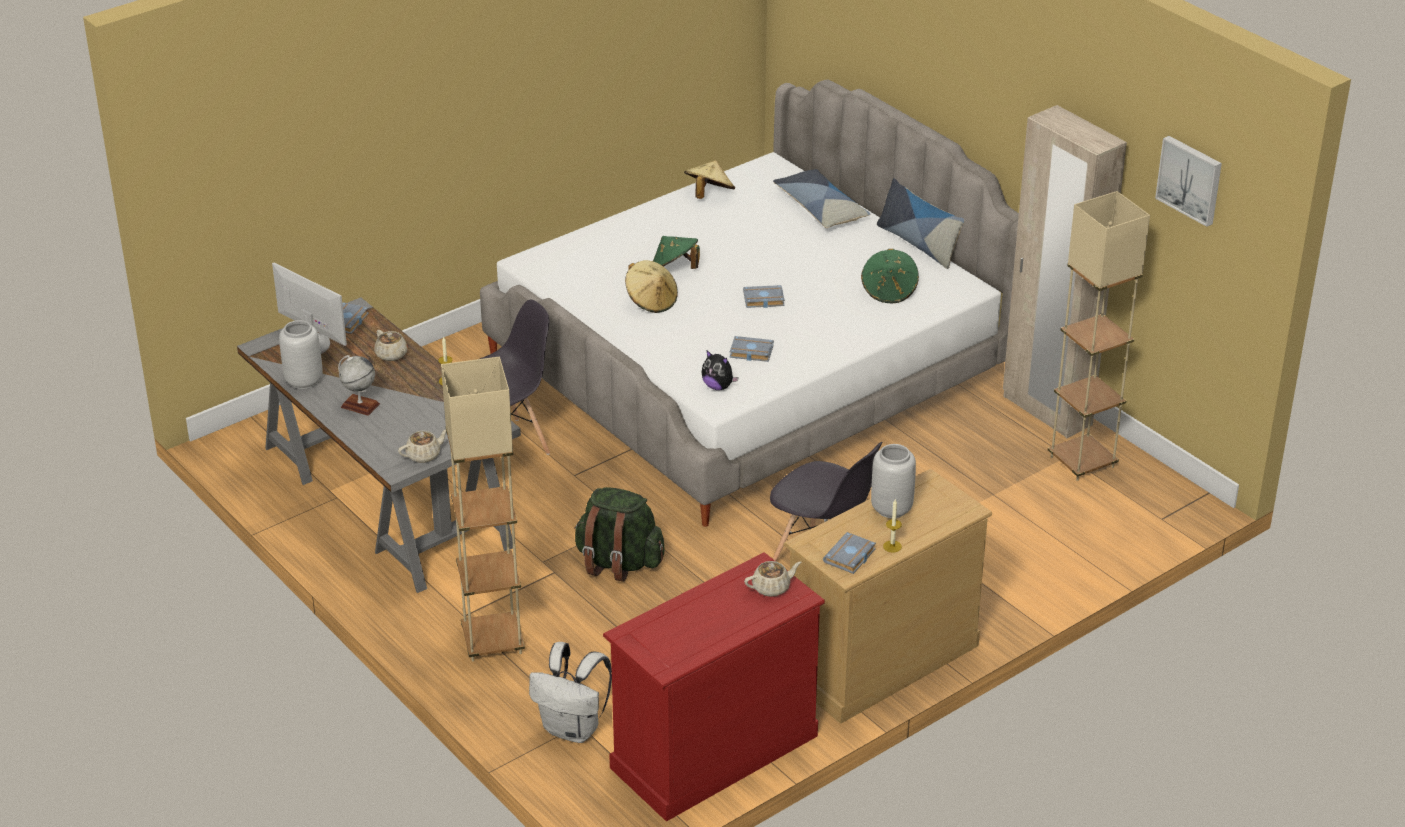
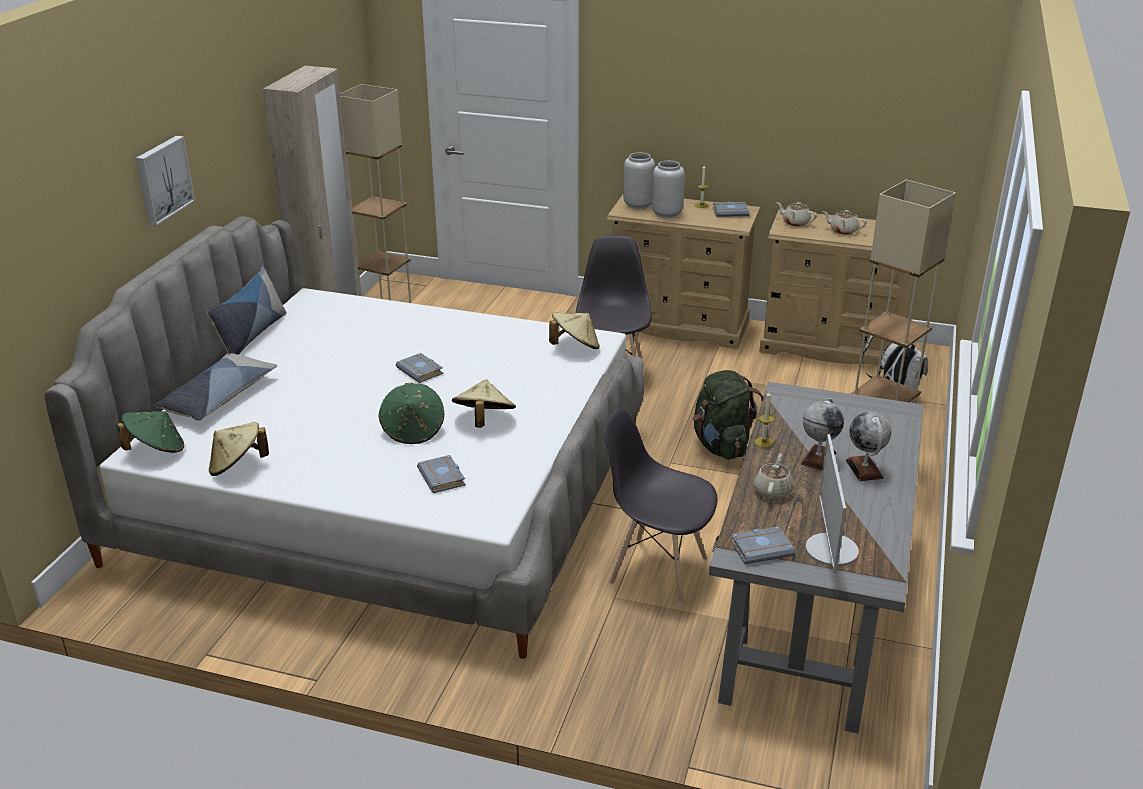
camera: 125 degrees left, 5 degrees down
grey vase [279,320,323,389] -> grey vase moved to [623,152,655,209]
beige teapot [398,429,446,463] -> beige teapot moved to [822,210,867,235]
red dresser [603,552,825,822] -> beige dresser [759,209,912,370]
plush toy [702,351,739,390] -> beige hat [549,313,600,349]
grey book [730,336,774,362] -> grey book moved to [417,455,465,493]
green hat [861,249,919,303] -> green hat moved to [116,411,184,453]
picture [1155,136,1222,227] -> picture moved to [136,136,195,226]
none -> globe [801,398,844,470]

